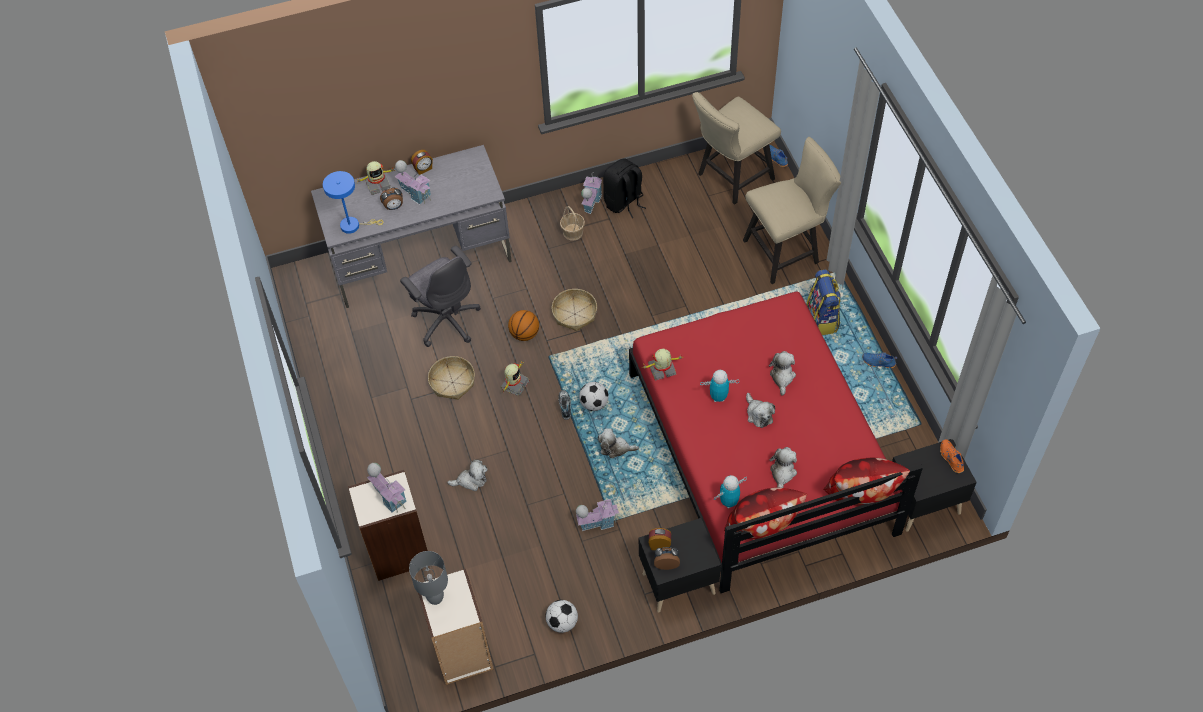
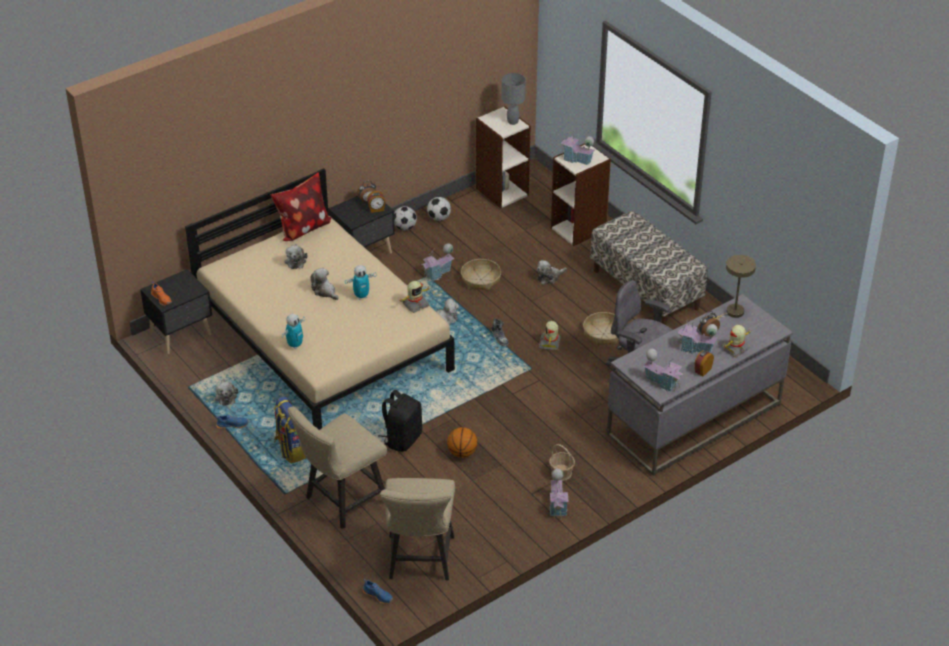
camera: 160 degrees right, 15 degrees down
blue table lamp [323,171,384,234] -> beige table lamp [713,255,756,320]
basketball [508,310,539,341] -> basketball moved to [447,427,477,458]
basket [552,289,597,331] -> basket moved to [461,259,501,291]
football [579,382,609,411] -> football moved to [394,206,417,230]
black backpack [603,158,646,218] -> black backpack moved to [378,390,422,452]
red bed [629,292,923,593] -> beige bed [185,168,455,430]
beige chair [692,92,781,205] -> beige chair turned 150 degrees clockwise [380,478,455,580]
toy robot [714,475,747,509] -> toy robot moved to [282,314,305,349]
plush toy [769,351,796,396] -> plush toy moved to [215,379,238,406]
pillow [823,458,910,504] -> none
none -> bench [590,211,708,325]
none -> toy house [644,349,683,392]

